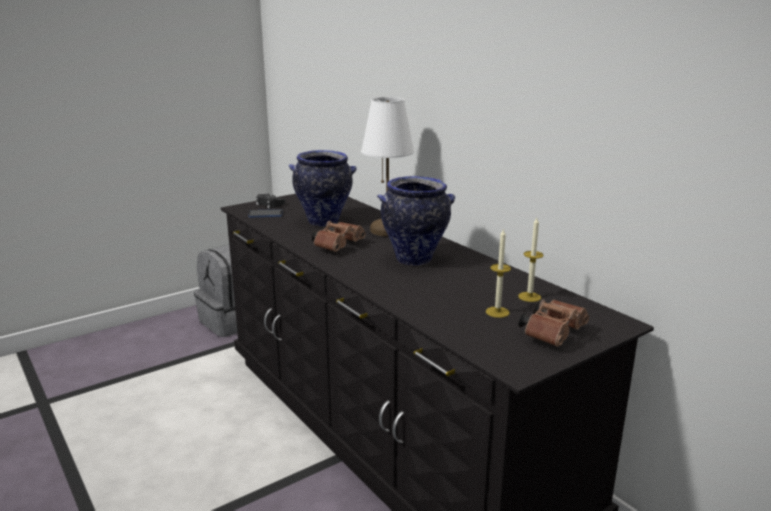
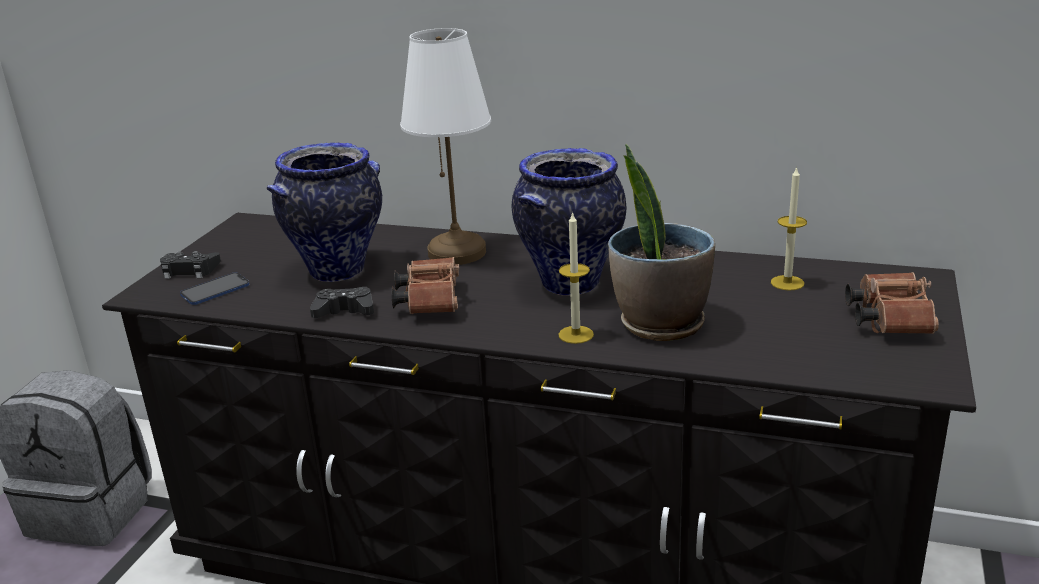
camera: 35 degrees left, 5 degrees up
candle [486,228,511,318] -> candle moved to [558,211,594,344]
none -> black game controller [310,287,374,318]
none -> potted plant [608,144,715,341]

